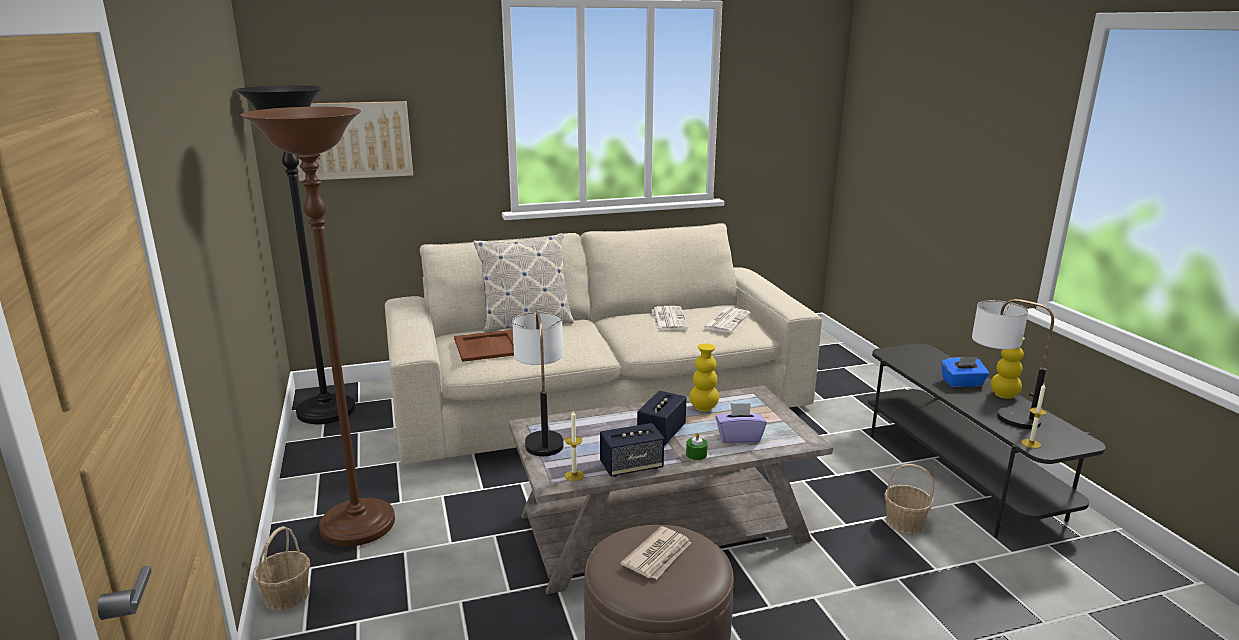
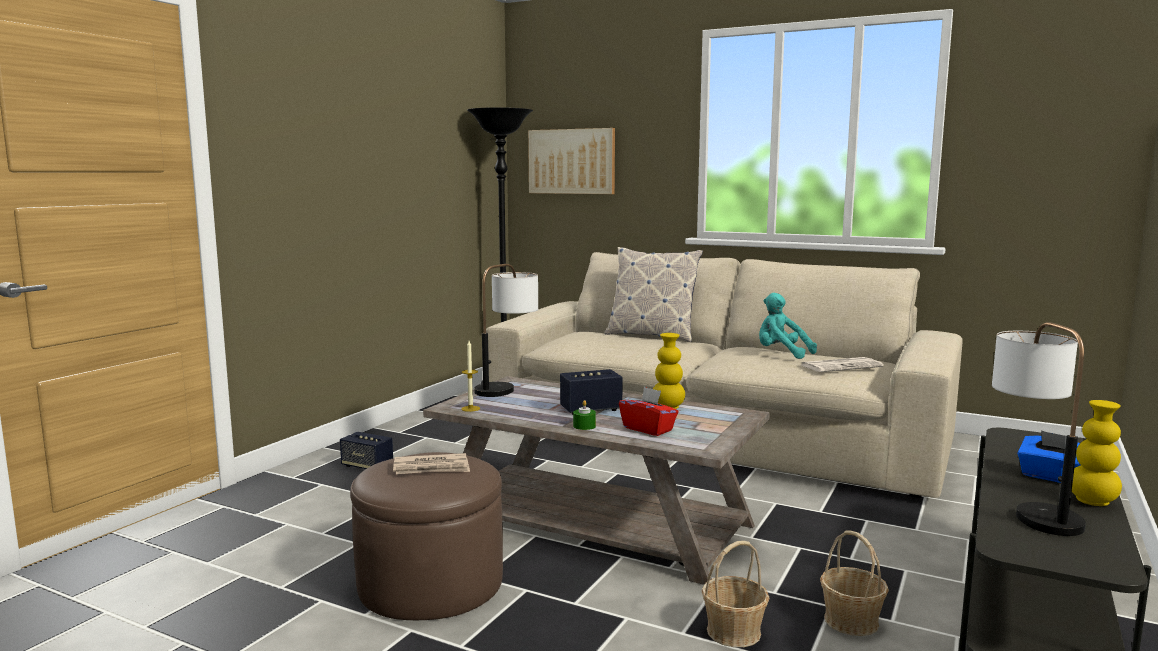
camera: 45 degrees right, 10 degrees down
brown floor lamp [240,107,395,547] -> none
basket [253,526,310,610] -> basket moved to [702,541,769,647]
brown tray [454,330,514,362] -> none
speaker [600,423,664,477] -> speaker moved to [340,432,393,469]
newspaper [652,306,688,331] -> turquoise plush toy [759,293,817,359]
purple tissue box [715,403,767,443] -> red tissue box [619,387,678,436]
candle [1021,384,1047,448] -> none

